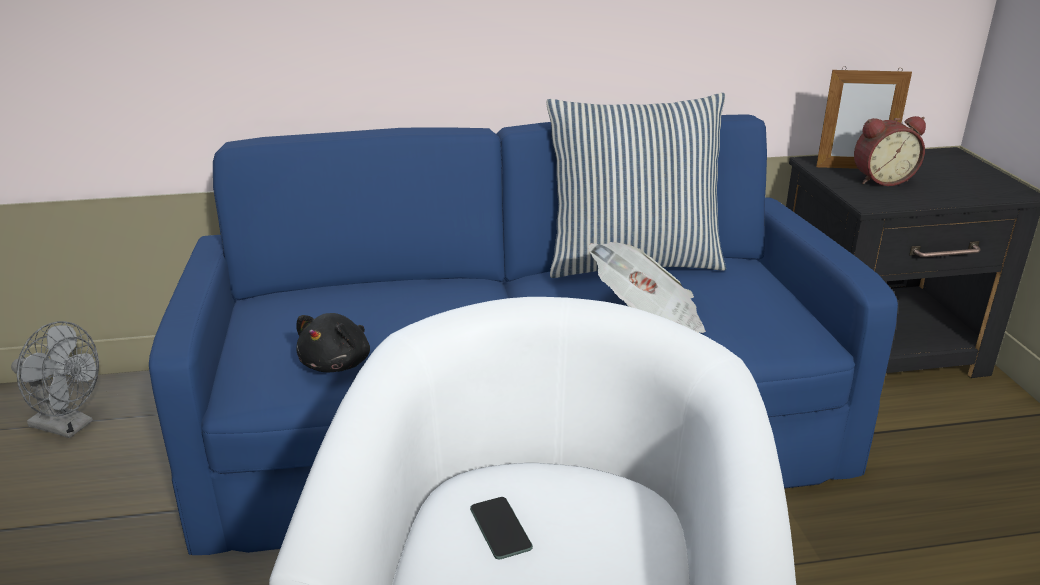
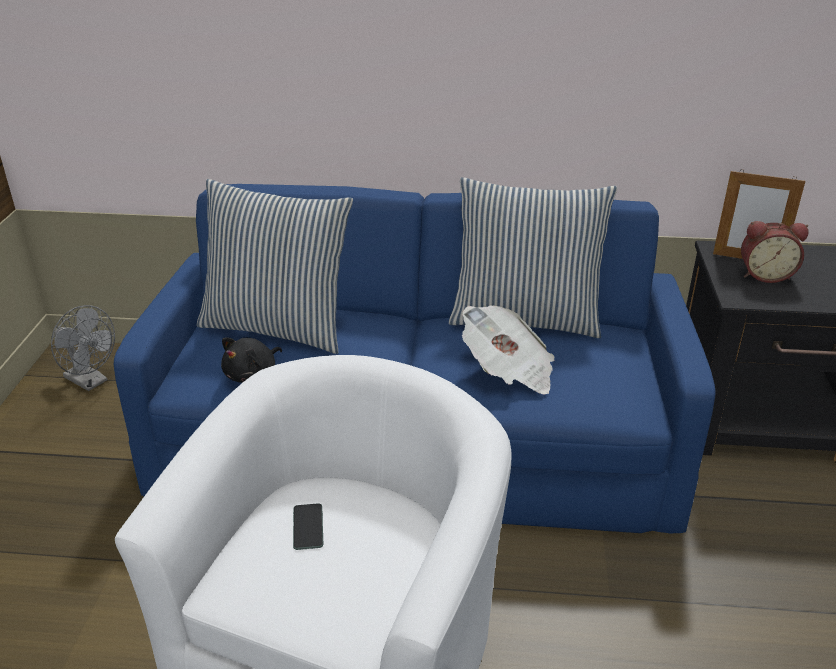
camera: 15 degrees right, 5 degrees up
none -> pillow [197,179,353,354]

